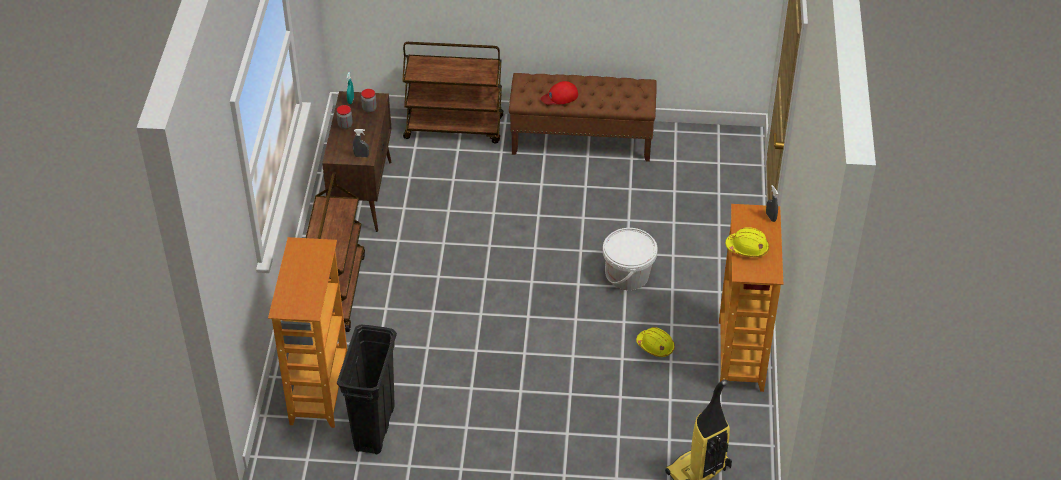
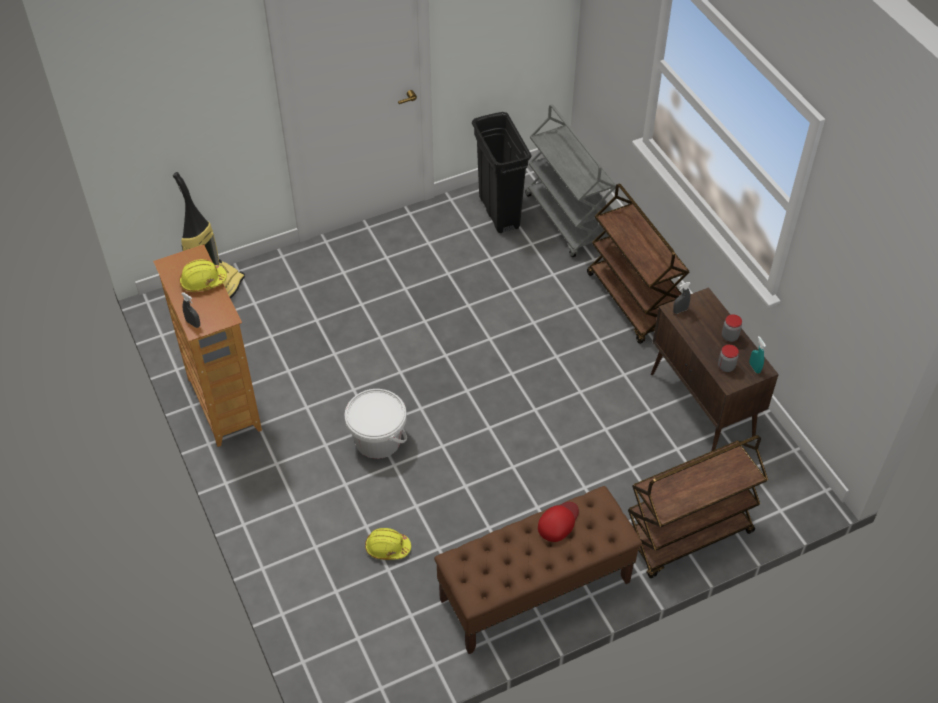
camera: 150 degrees right, 5 degrees up
bookcase [268,237,347,428] -> grey cart [525,104,616,258]
yellow hard hat [636,327,675,357] -> yellow hard hat moved to [365,528,411,560]

